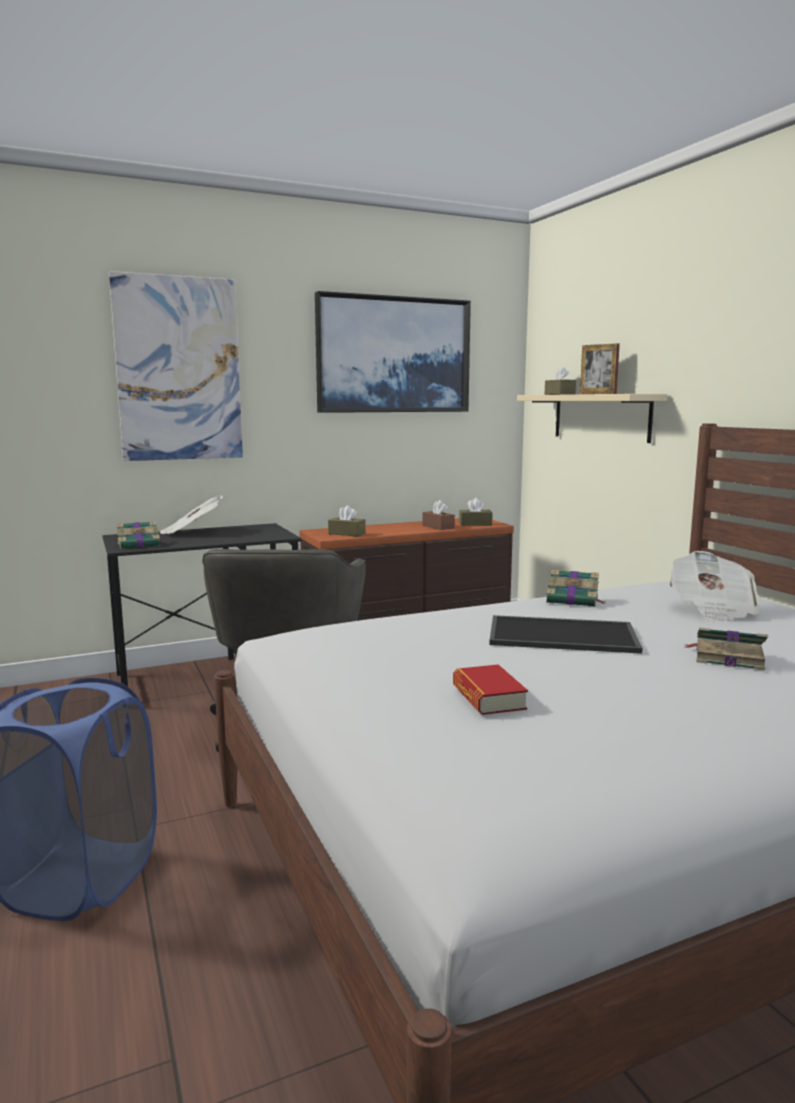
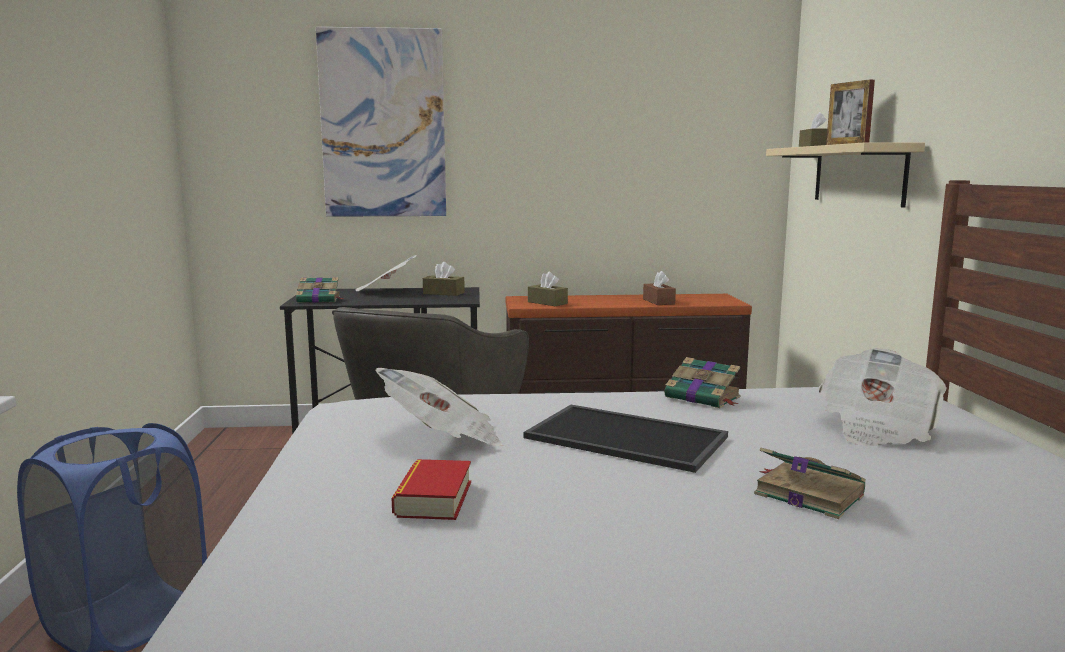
camera: 20 degrees right, 0 degrees up
picture [315,291,471,413] -> none
brown tissue box [459,498,493,526] -> brown tissue box moved to [423,262,465,296]
none -> newspaper [375,368,503,446]

